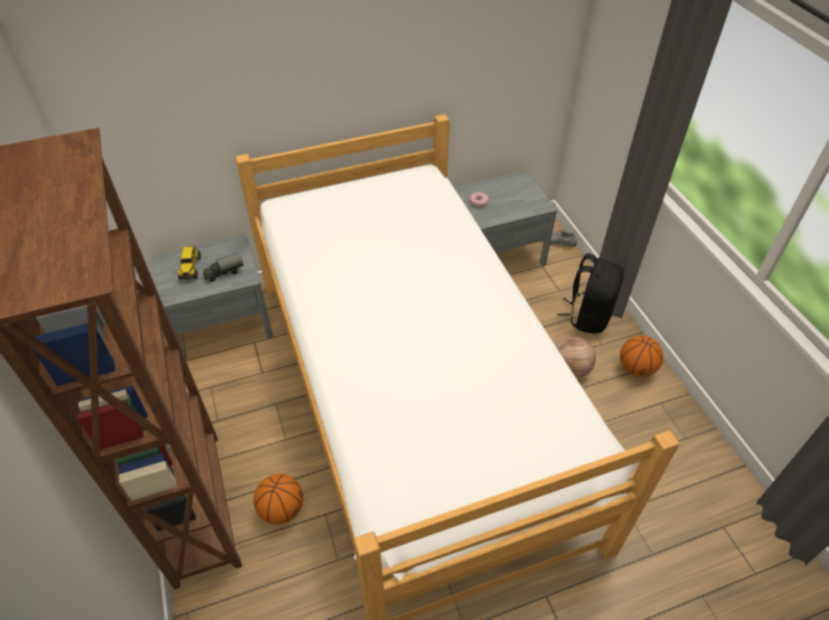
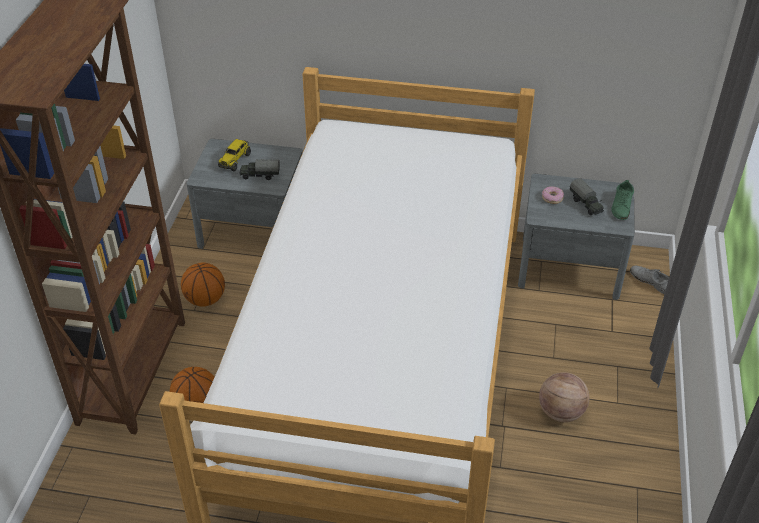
camera: 30 degrees right, 5 degrees down
black backpack [557,253,624,334] -> none
basketball [620,335,663,377] -> basketball moved to [181,262,225,307]
none -> toy truck [570,178,604,215]
none -> green shoe [611,180,634,220]

